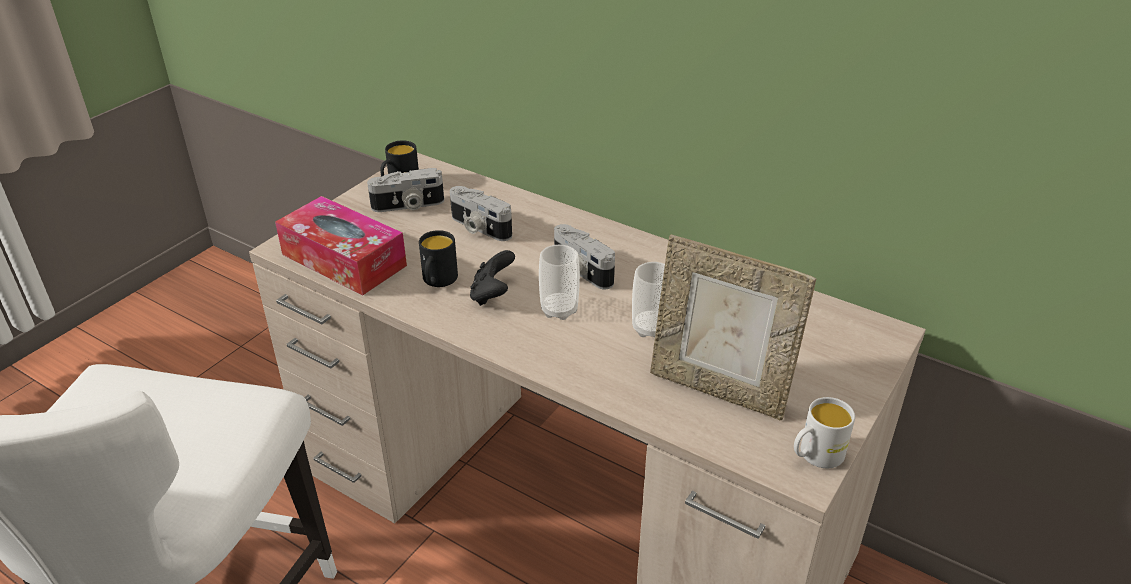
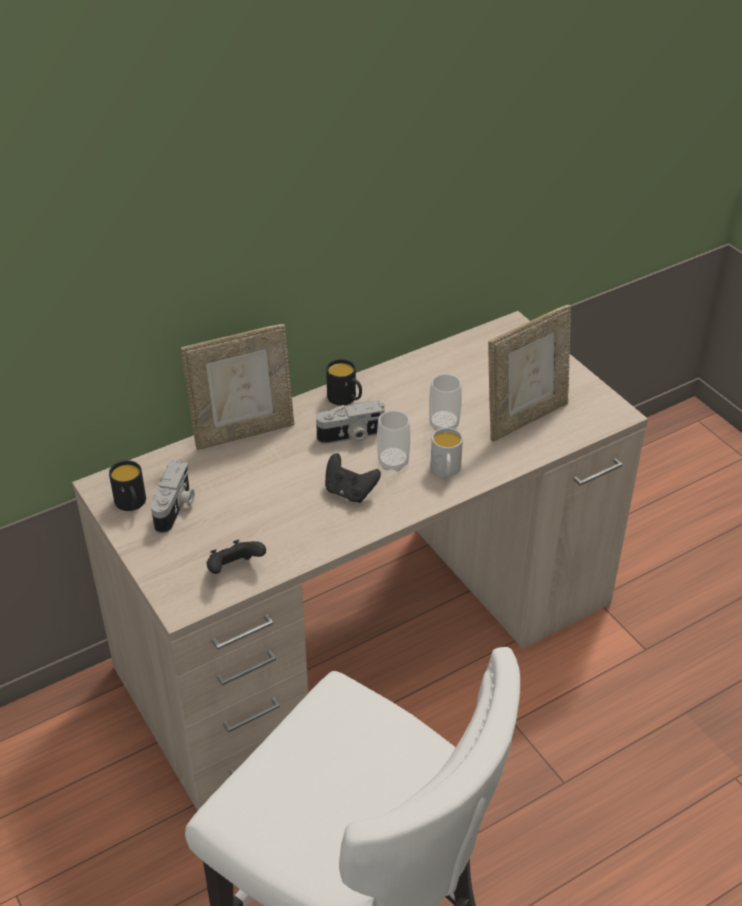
camera: 65 degrees left, 5 degrees up
tissue box [275,196,407,295] -> black game controller [207,540,266,574]
black mug [419,230,458,287] -> black mug moved to [326,359,362,406]
camera [450,186,512,241] -> none
white mug [794,397,855,468] -> white mug moved to [430,428,463,477]
none -> picture frame [181,324,294,450]

